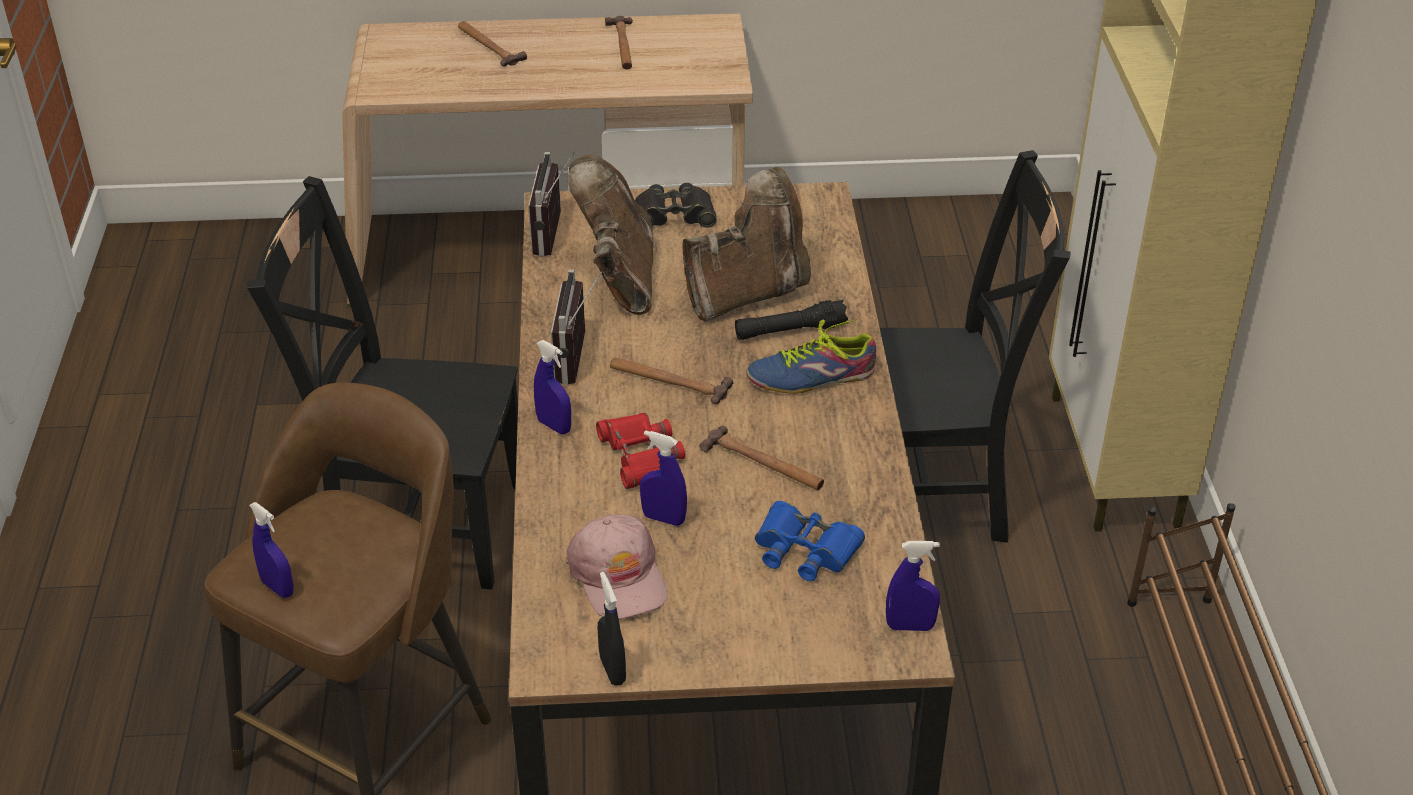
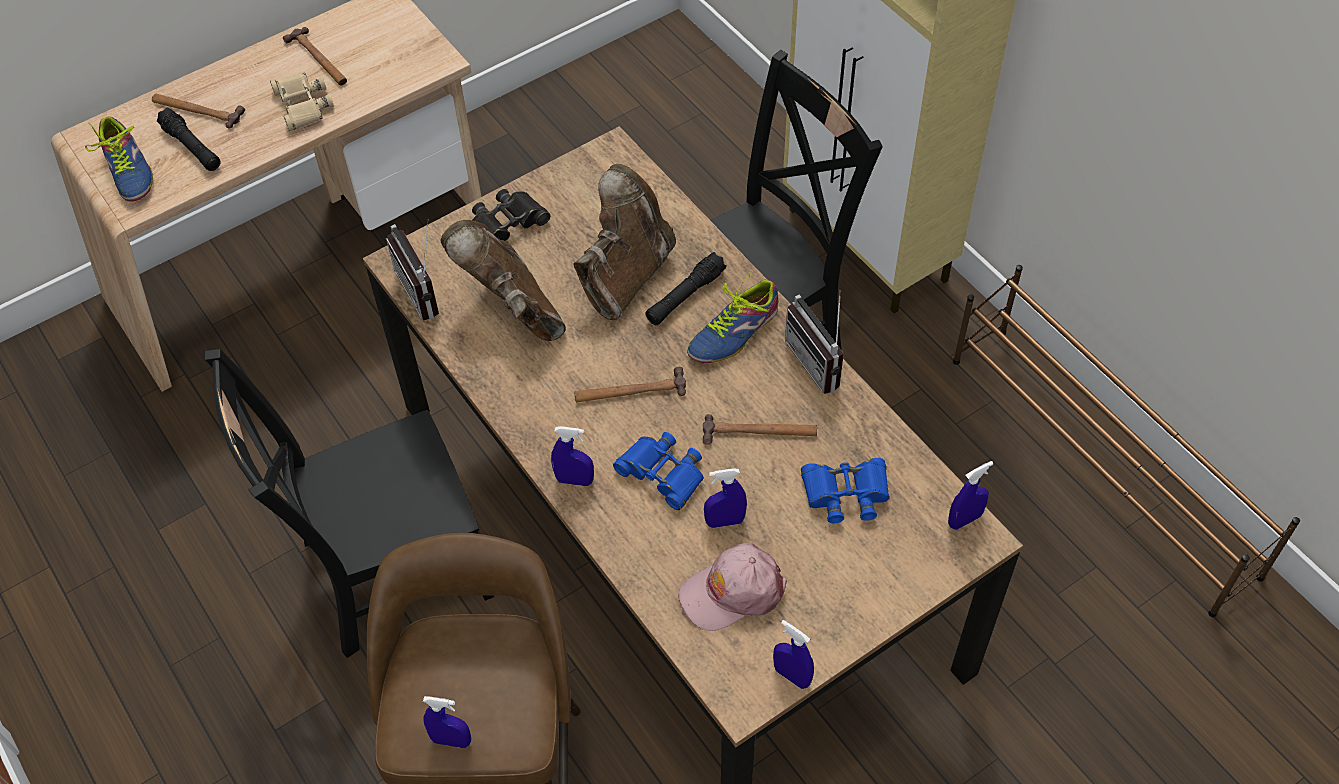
camera: 30 degrees left, 15 degrees up
radio [551,270,602,385] -> radio moved to [785,290,844,394]
pink cap [566,514,667,620] -> pink cap turned 120 degrees clockwise [679,543,787,631]
red binoculars [596,413,685,489] -> blue binoculars [613,432,704,510]
black spray bottle [598,572,626,686] -> blue spray bottle [773,620,814,689]
none -> shoe [85,117,153,202]
none -> black flashlight [156,108,221,171]
none -> beige binoculars [270,73,334,131]

